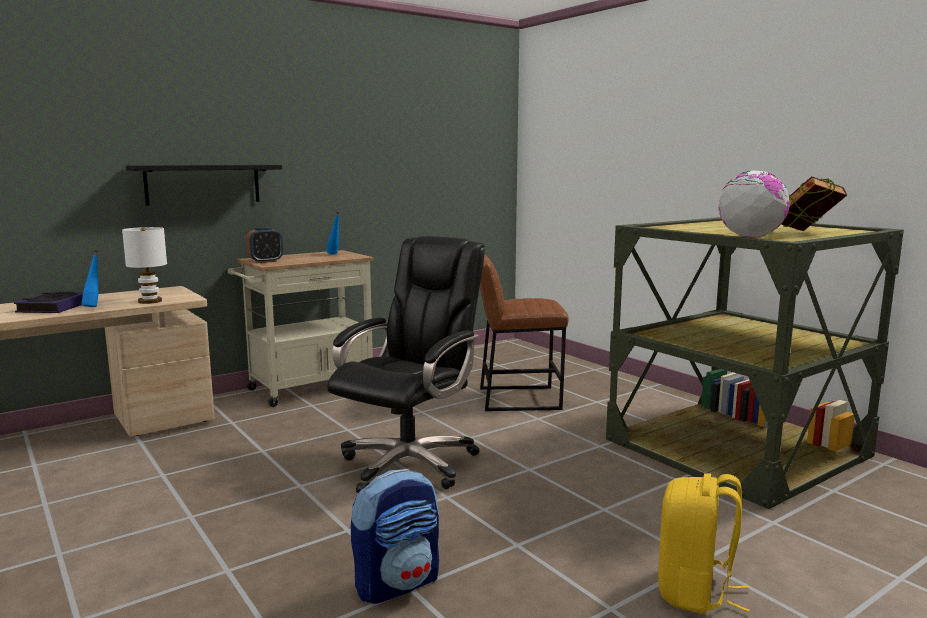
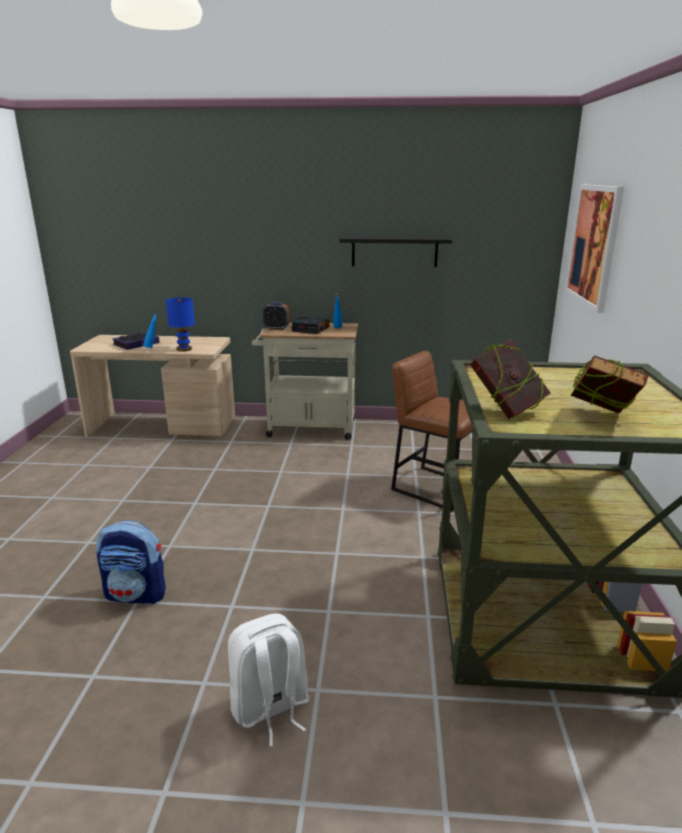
camera: 40 degrees right, 10 degrees up
white table lamp [122,227,167,304] -> blue table lamp [166,297,195,351]
black shelf [126,164,282,206] -> black shelf moved to [339,236,452,267]
black office chair [327,236,485,493] -> none
yellow backpack [658,474,750,614] -> white backpack [228,614,310,747]
globe [718,170,790,237] -> book [470,339,551,419]
none -> alarm clock [291,317,329,334]
none -> picture [565,185,624,313]

